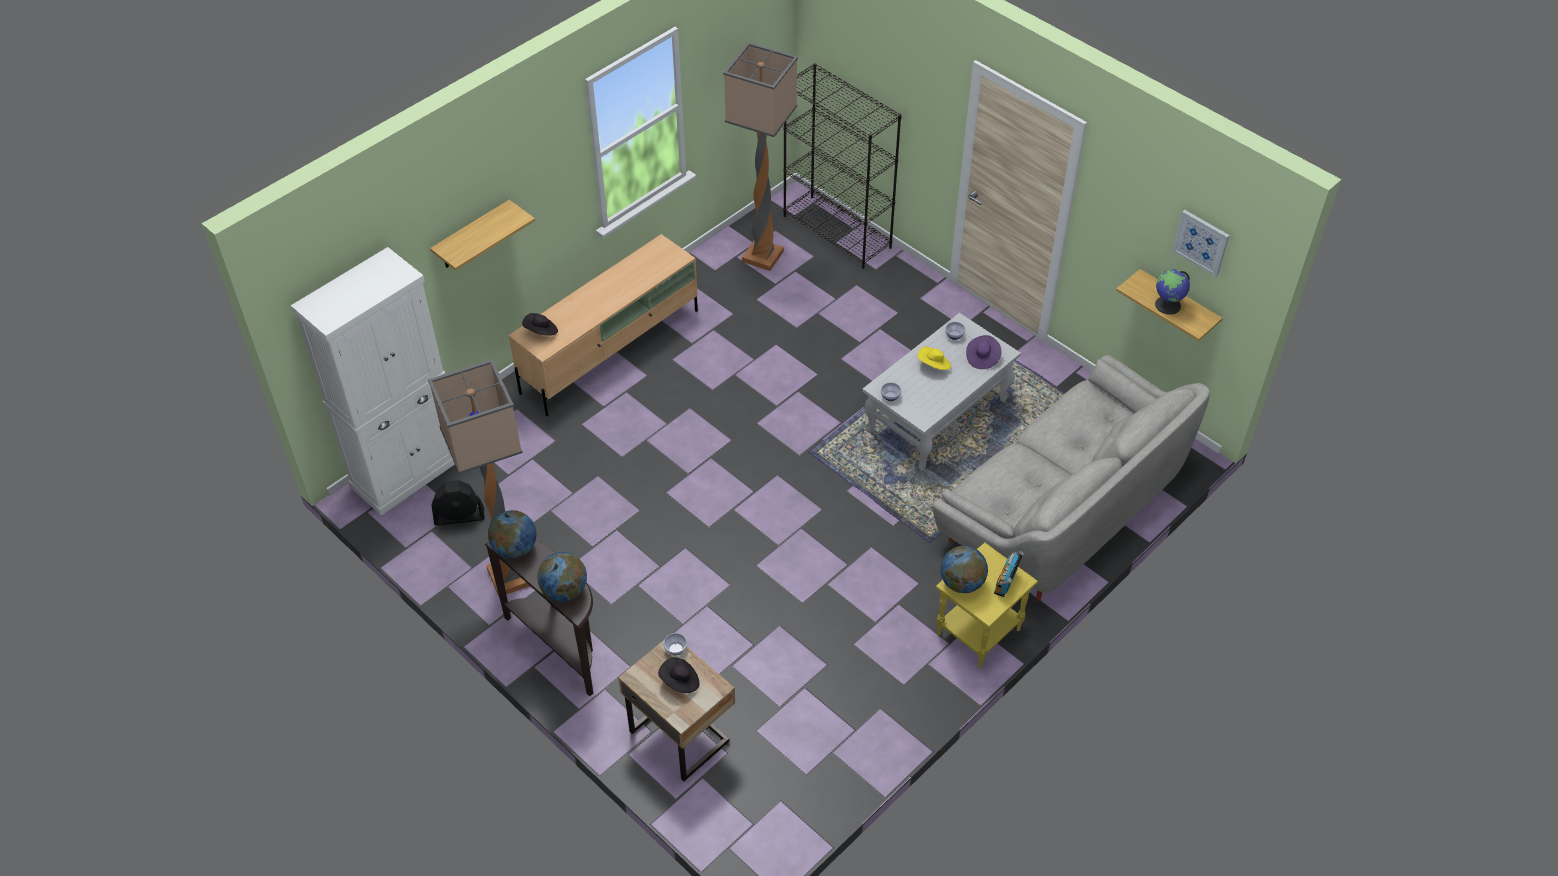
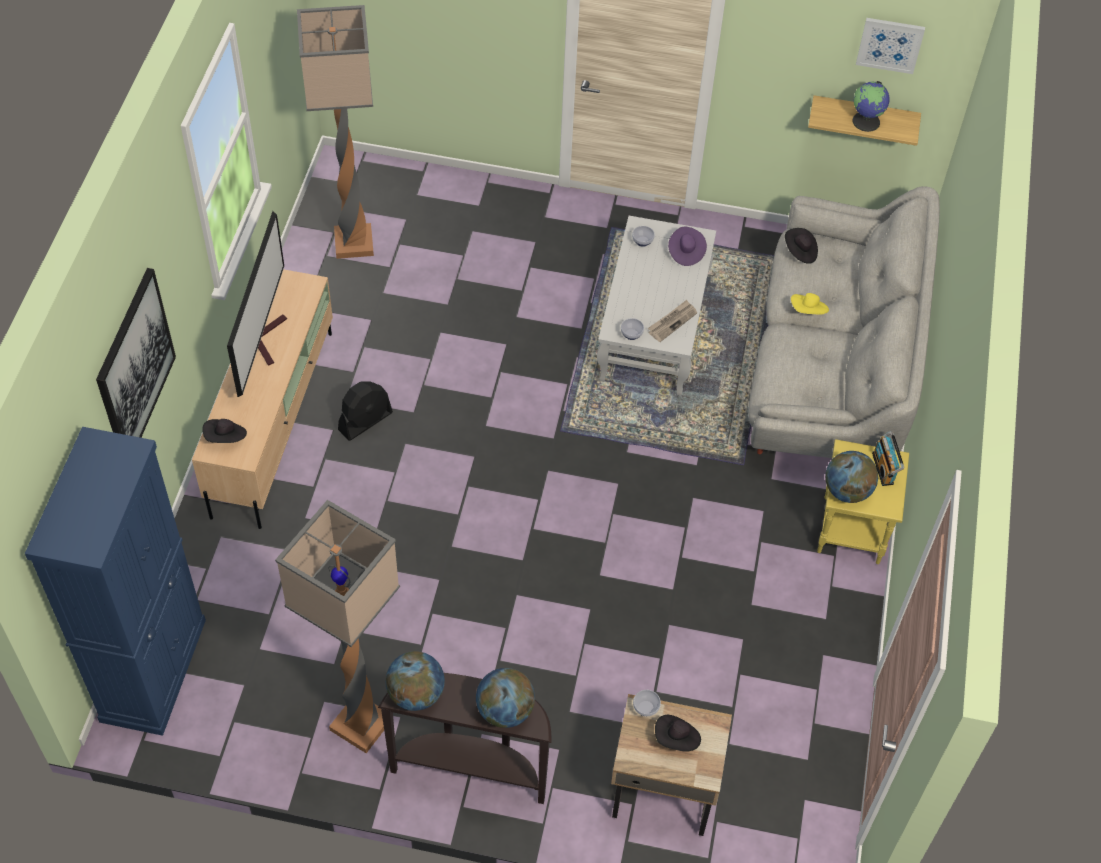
camera: 35 degrees left, 5 degrees up
white cabinet [291,247,455,515] -> blue cabinet [25,427,206,736]
shelf [430,200,535,270] -> picture [96,268,176,438]
black fan [432,480,485,526] -> black fan moved to [338,381,393,441]
black bookcase [783,63,902,269] -> none
yellow hat [918,347,951,370] -> yellow hat moved to [791,293,829,315]
none -> television [227,211,287,397]
none -> newspaper [648,300,697,342]
none -> black hat [785,228,818,264]

